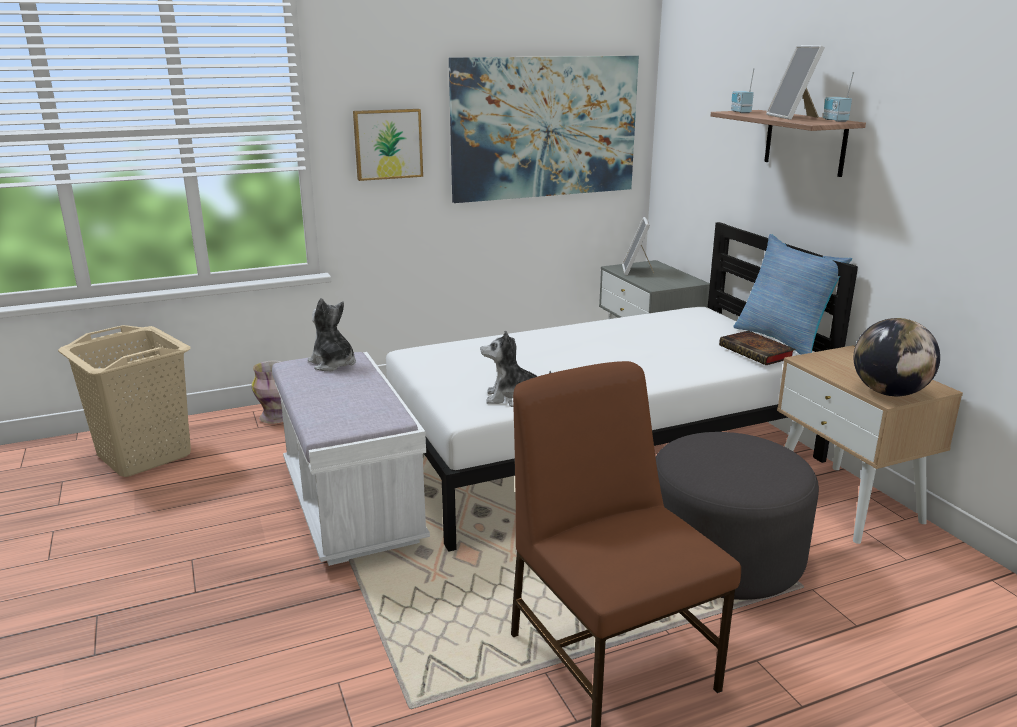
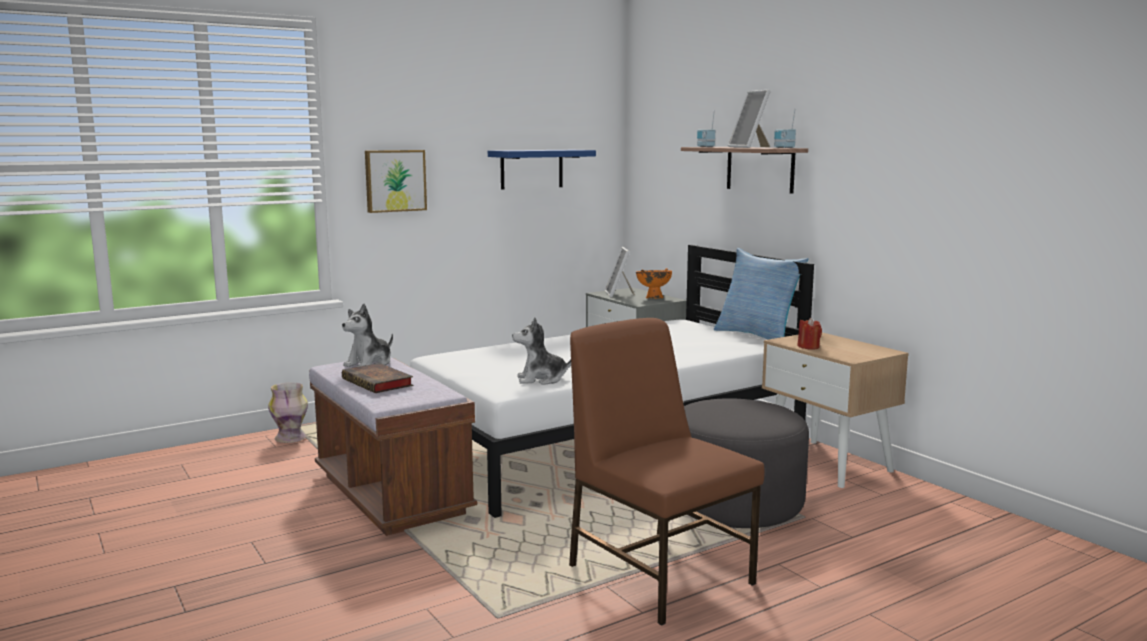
camera: 10 degrees left, 10 degrees down
beige laundry basket [58,325,191,477] -> none
white bench [272,352,430,566] -> brown bench [309,357,477,536]
plush toy [308,298,356,371] -> plush toy turned 90 degrees counterclockwise [342,304,393,367]
picture [449,56,639,203] -> blue shelf [488,150,596,190]
book [719,330,796,365] -> book moved to [342,363,413,393]
globe [853,318,940,396] -> none
none -> orange bowl [636,268,672,299]
none -> red candle [797,318,822,350]

